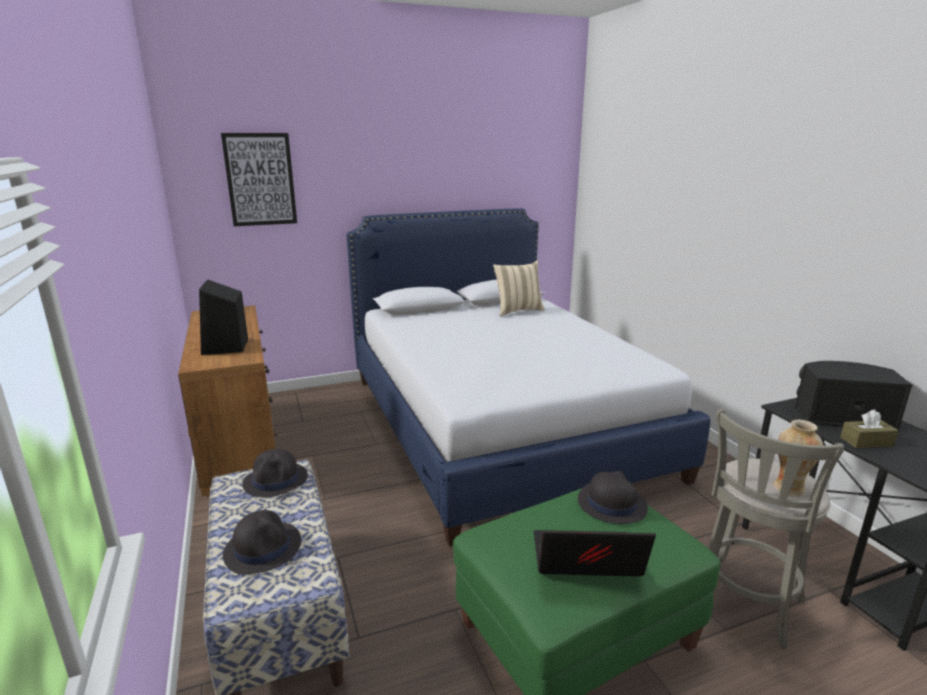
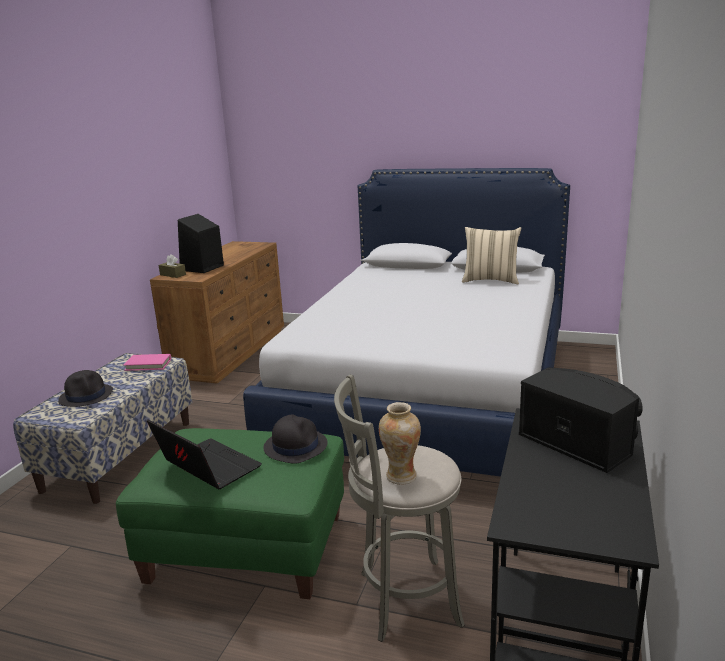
camera: 40 degrees right, 0 degrees up
picture [221,133,297,226] -> none
black hat [242,449,308,497] -> pink book [124,354,171,371]
brown tissue box [840,410,898,448] -> brown tissue box moved to [159,254,186,278]

